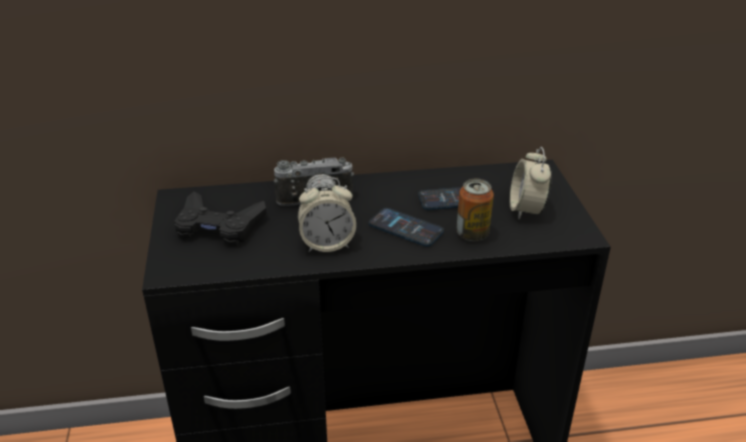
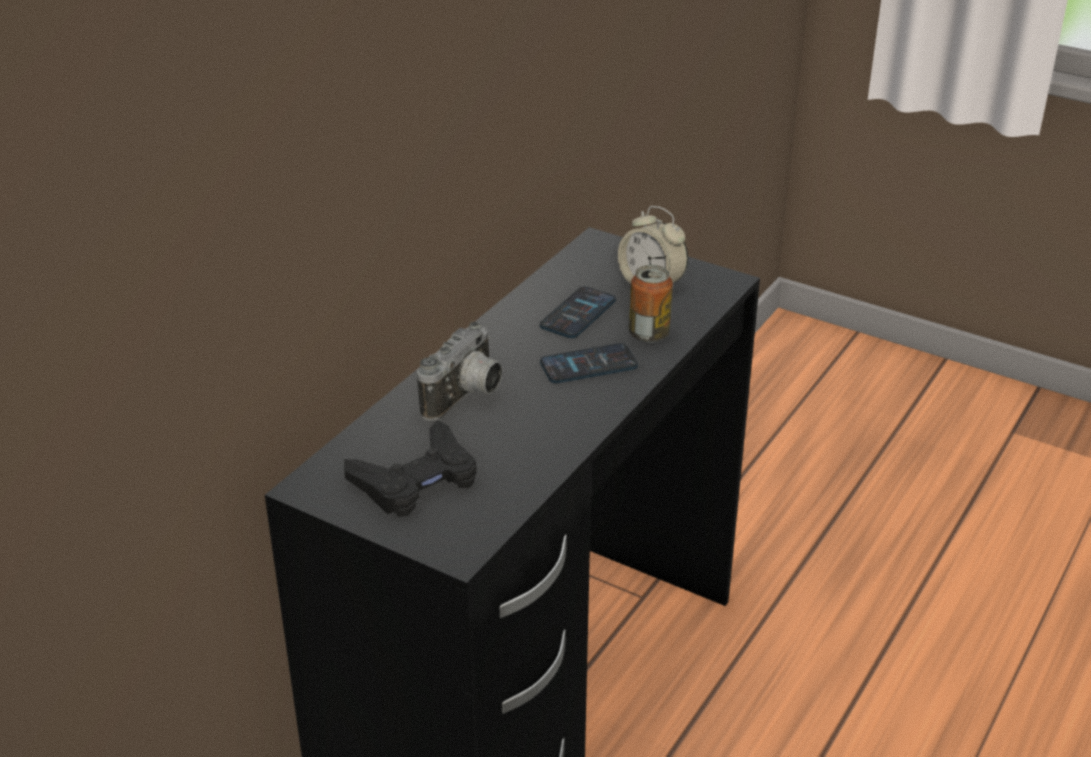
camera: 50 degrees left, 0 degrees up
alarm clock [298,177,356,252] -> none

